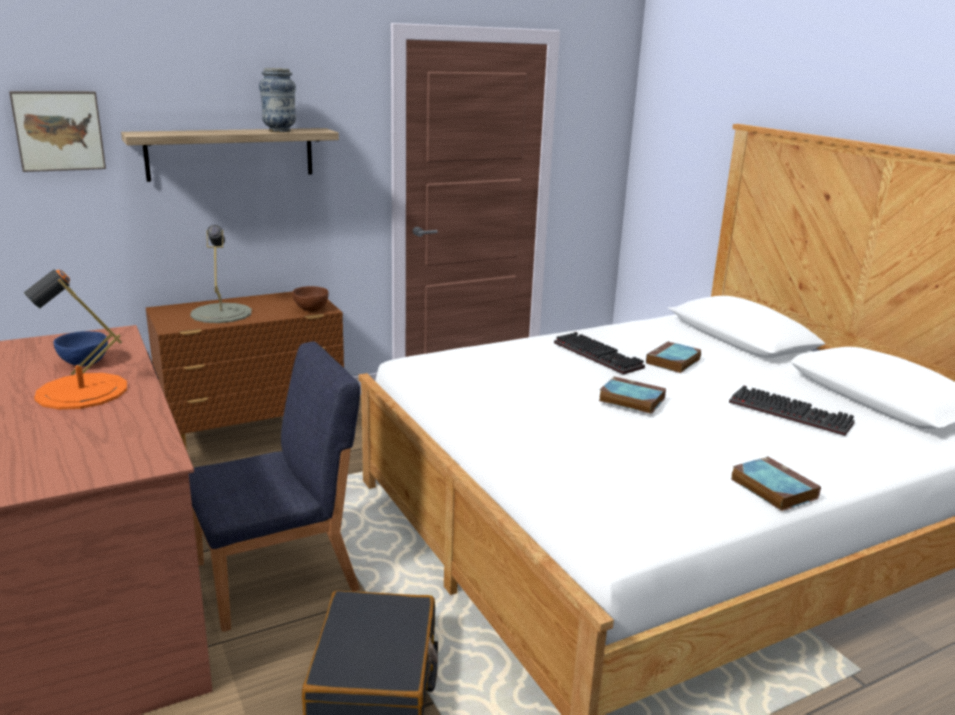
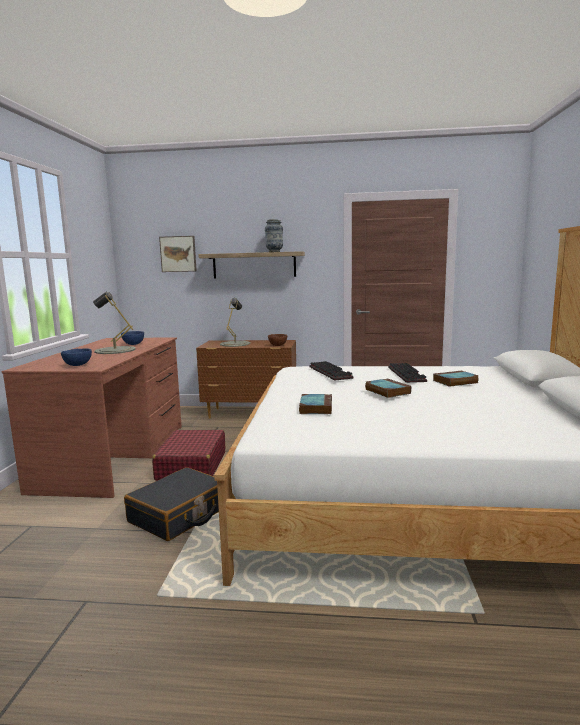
camera: 35 degrees right, 10 degrees down
orange table lamp [24,269,127,410] -> grey table lamp [93,292,136,354]
blue chair [189,341,360,632] -> red suitcase [152,430,225,481]
keyboard [729,385,855,436] -> keyboard moved to [309,361,353,381]
book [731,456,821,511] -> book moved to [299,394,332,414]
none -> blue bowl [61,348,92,366]

